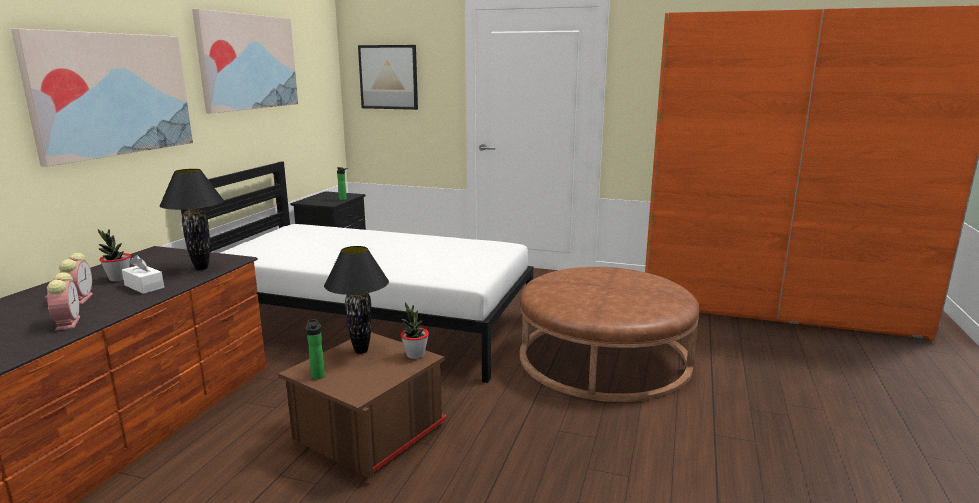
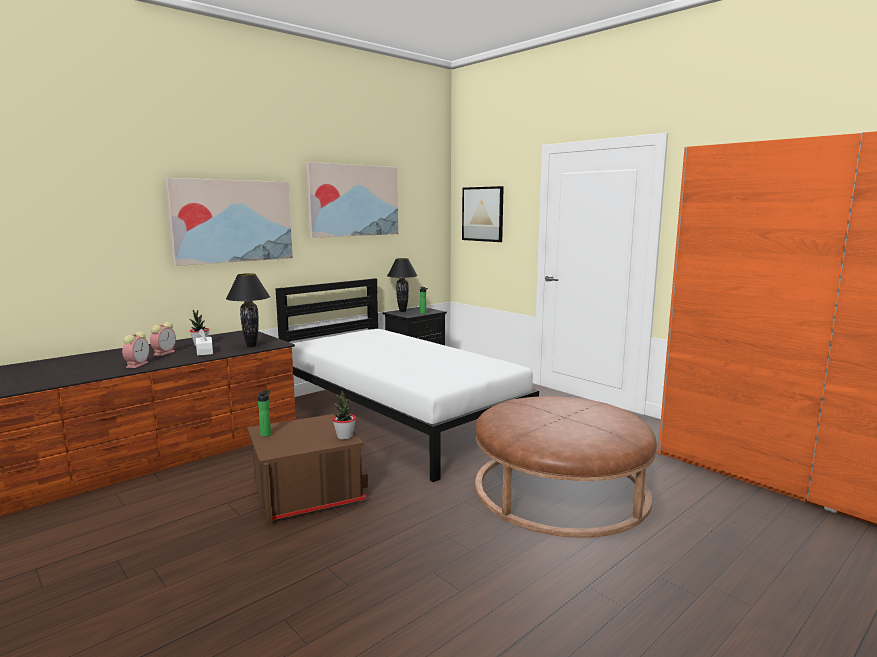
camera: 30 degrees right, 5 degrees down
black table lamp [324,246,389,354] -> black table lamp moved to [387,258,418,312]

